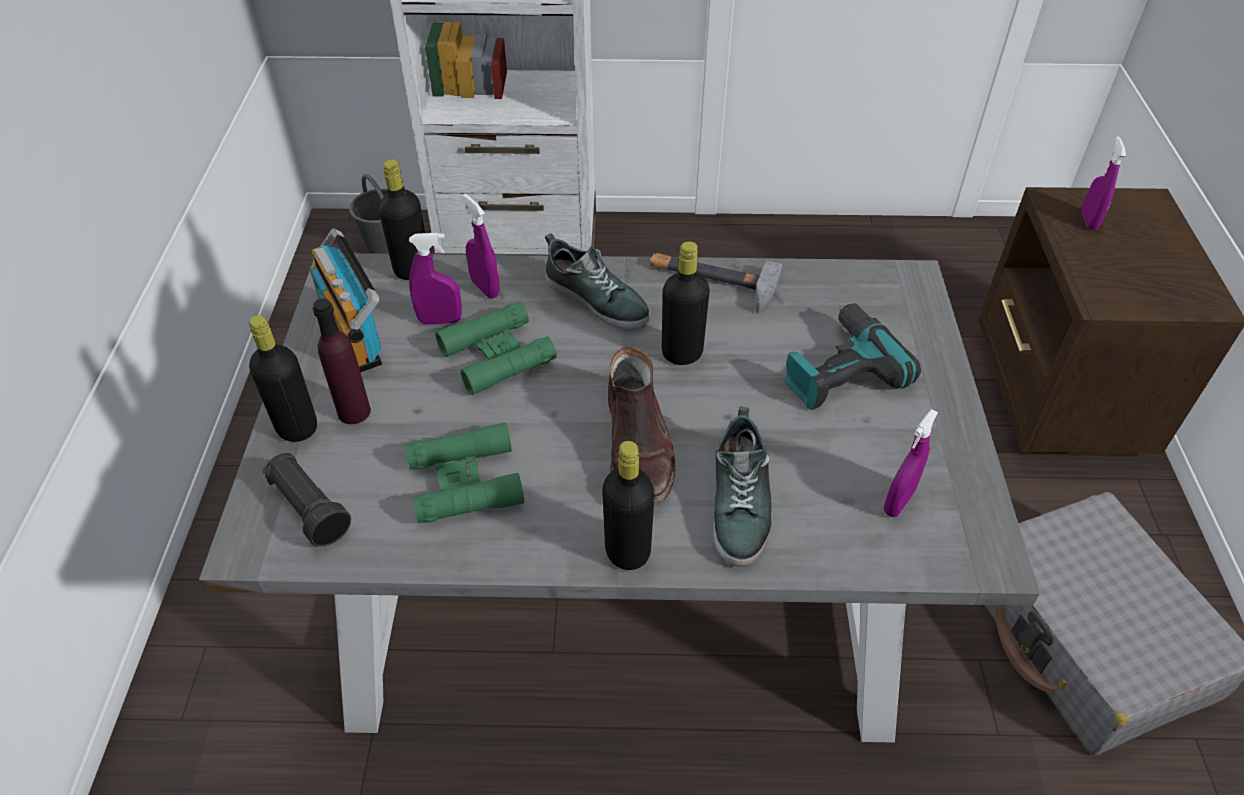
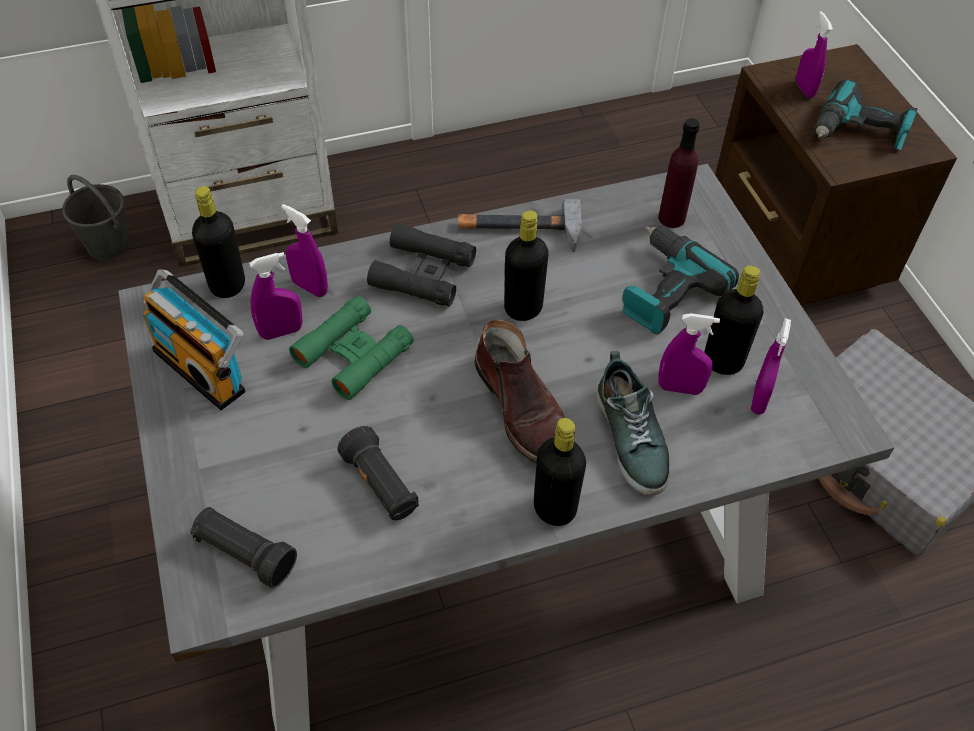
camera: 20 degrees left, 5 degrees up
black bottle [249,315,317,442] -> black bottle moved to [704,265,764,375]
purple bottle [313,299,371,424] -> purple bottle moved to [658,118,700,228]
green binoculars [405,422,525,523] -> black flashlight [338,426,419,520]
shoe [545,233,650,330] -> black binoculars [367,223,476,306]
none -> purple spray bottle [658,313,720,395]
none -> power drill [814,79,918,150]

